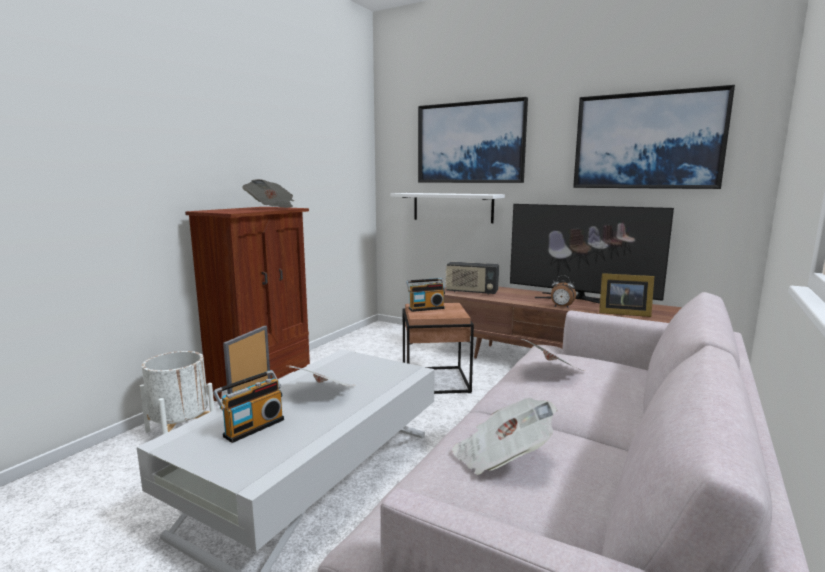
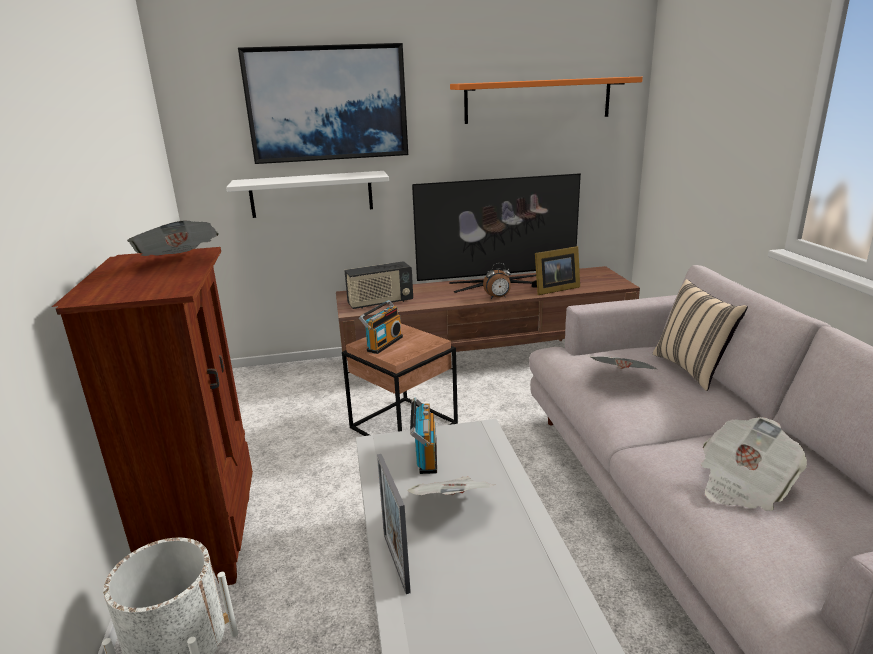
camera: 40 degrees left, 10 degrees up
radio [213,370,284,443] -> radio moved to [410,397,437,474]
picture [573,85,735,189] -> orange shelf [450,77,643,124]
none -> beige pillow [653,279,748,391]

